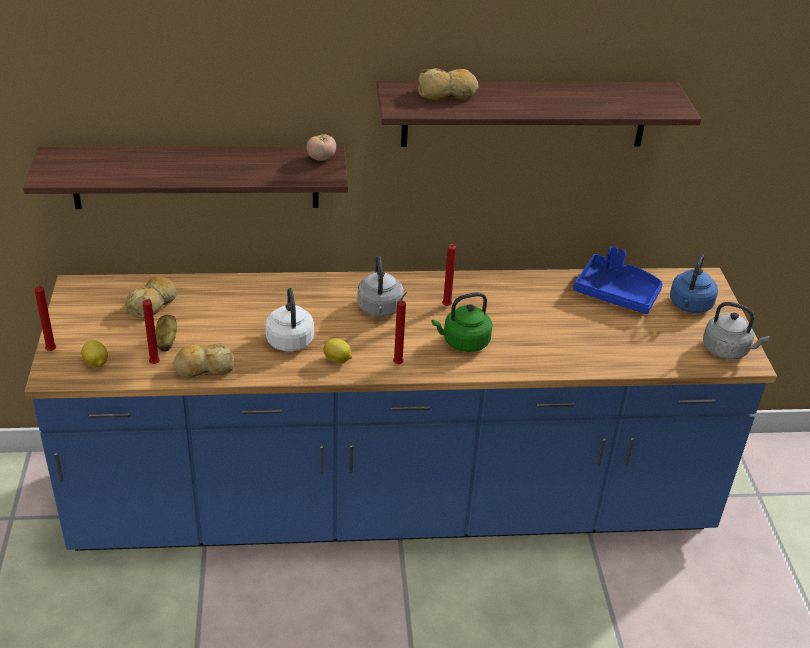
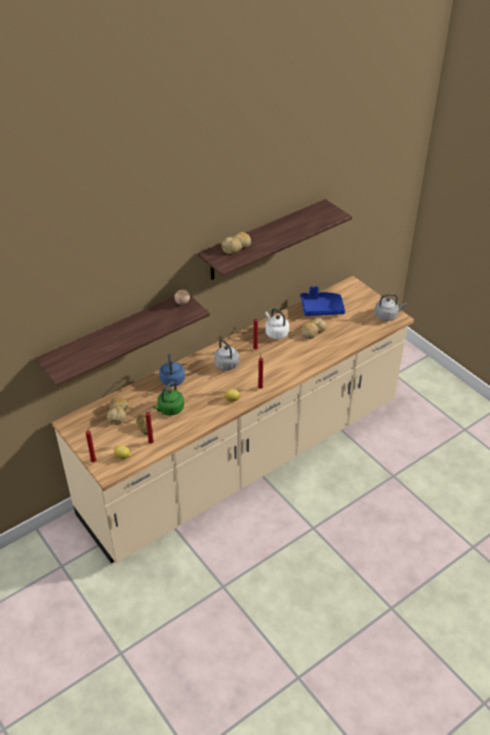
camera: 30 degrees left, 5 degrees up
blue counter [25,268,777,551] -> beige counter [52,276,414,563]
bread [173,343,234,379] -> bread moved to [301,317,327,339]
white kettle [265,288,314,351] -> white kettle moved to [265,308,289,339]
green kettle [432,292,492,352] -> green kettle moved to [153,382,184,416]
blue kettle [670,254,718,313] -> blue kettle moved to [159,354,185,387]

